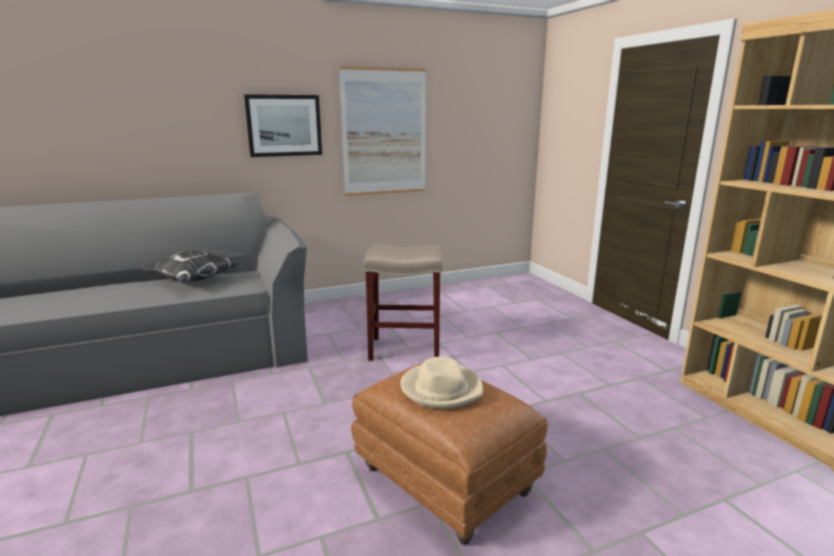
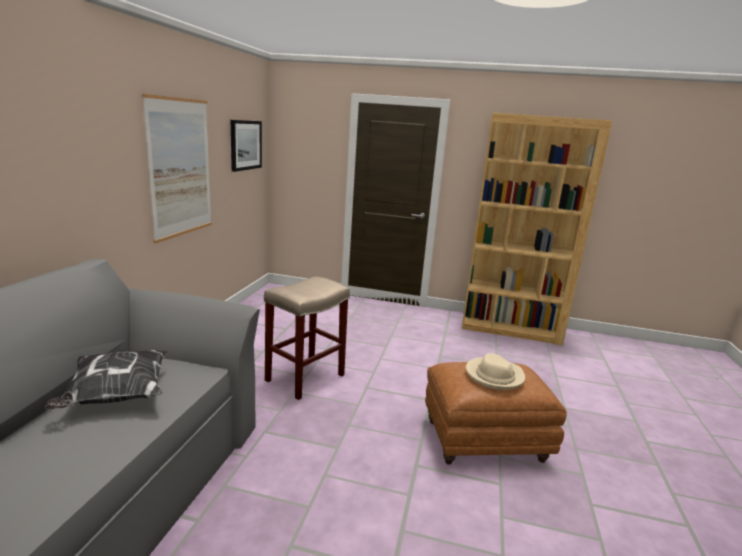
camera: 55 degrees left, 0 degrees up
picture [244,94,322,157] -> picture moved to [231,120,262,172]

